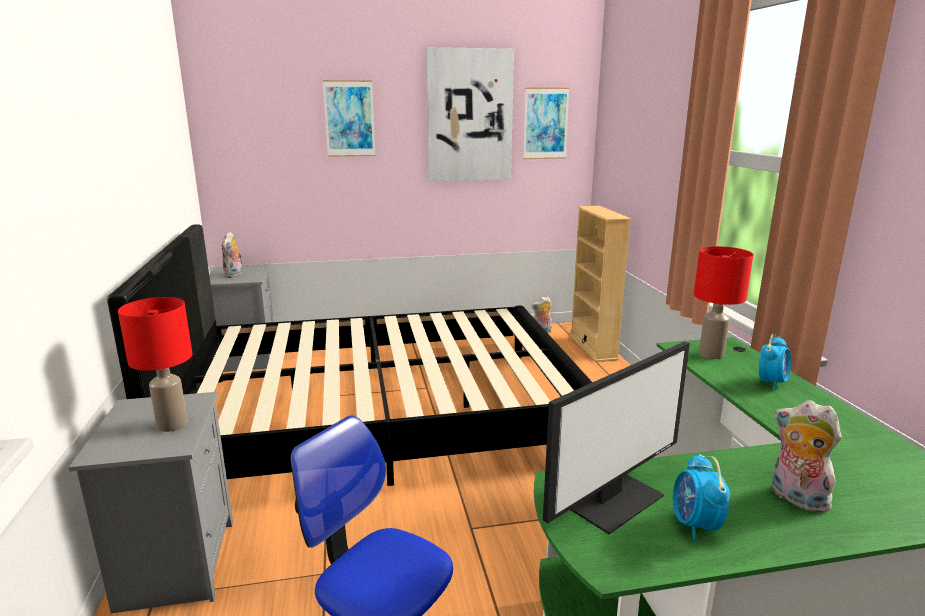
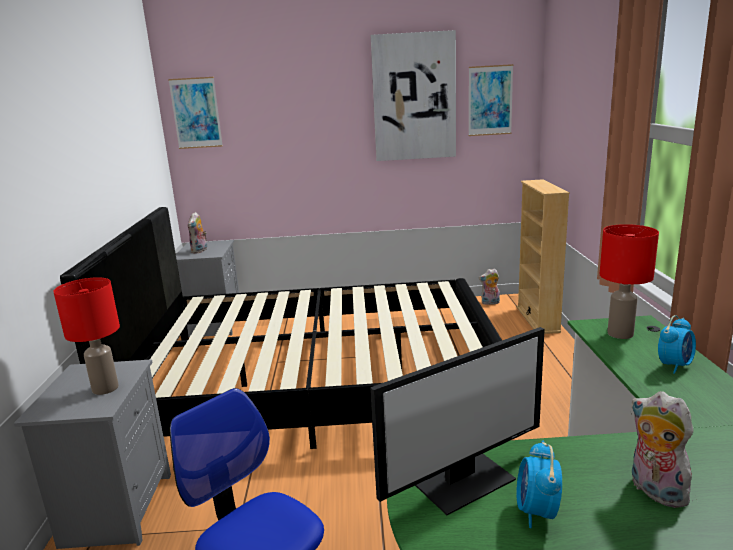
camera: 10 degrees right, 0 degrees up
picture [323,80,375,157] -> picture moved to [168,77,223,149]

